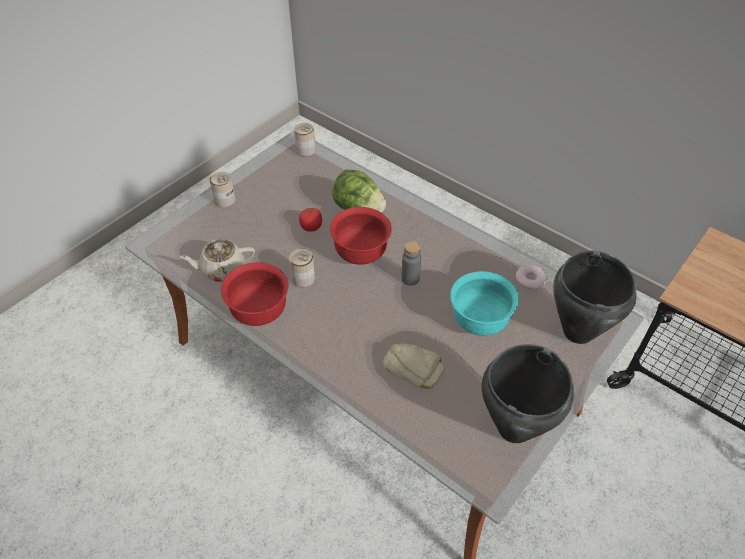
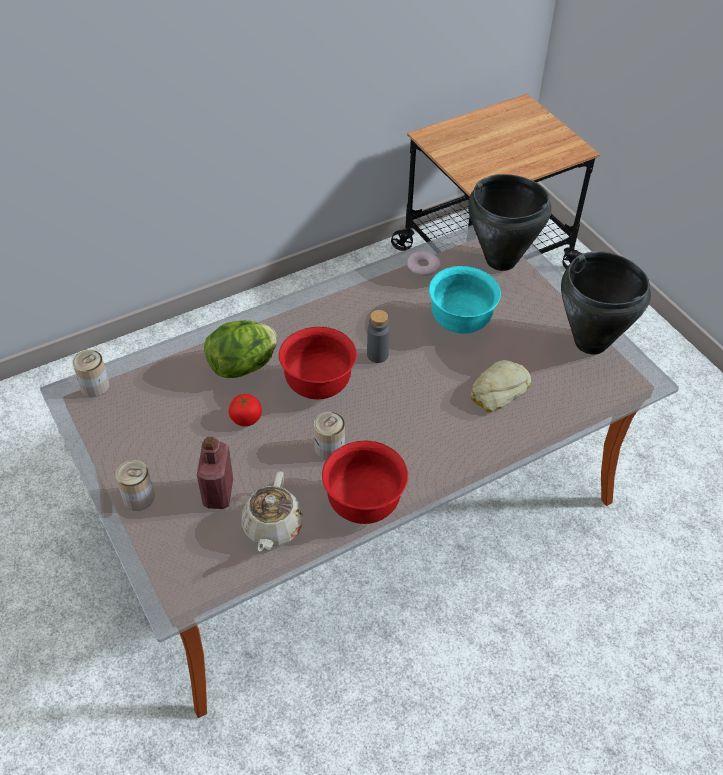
camera: 70 degrees left, 0 degrees up
none -> red bottle [197,437,233,509]

